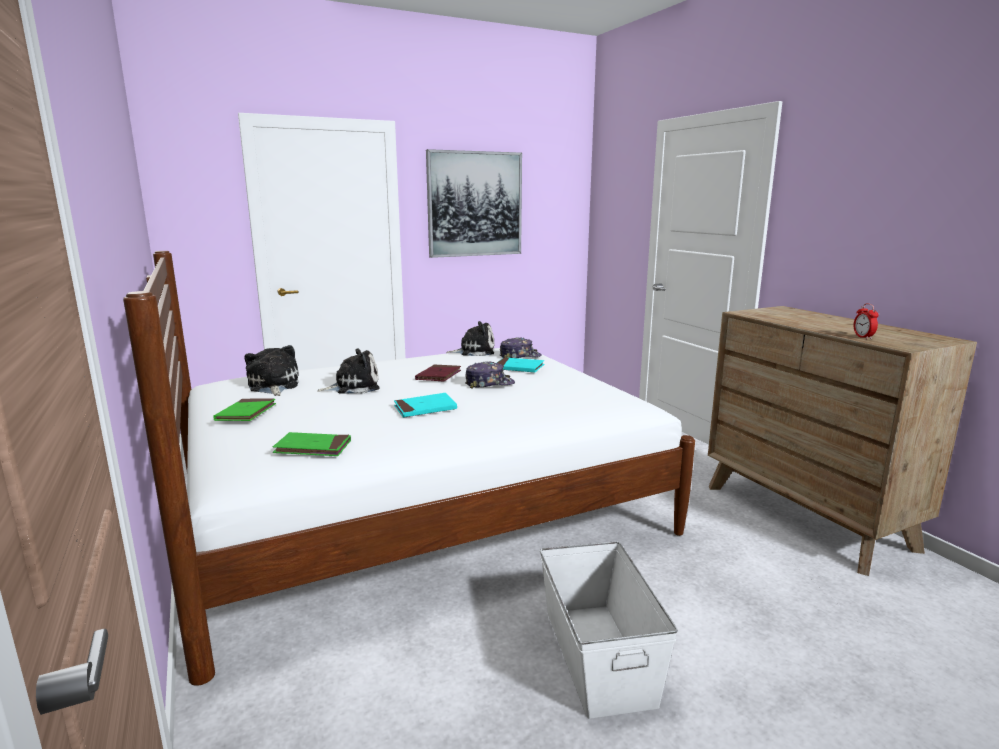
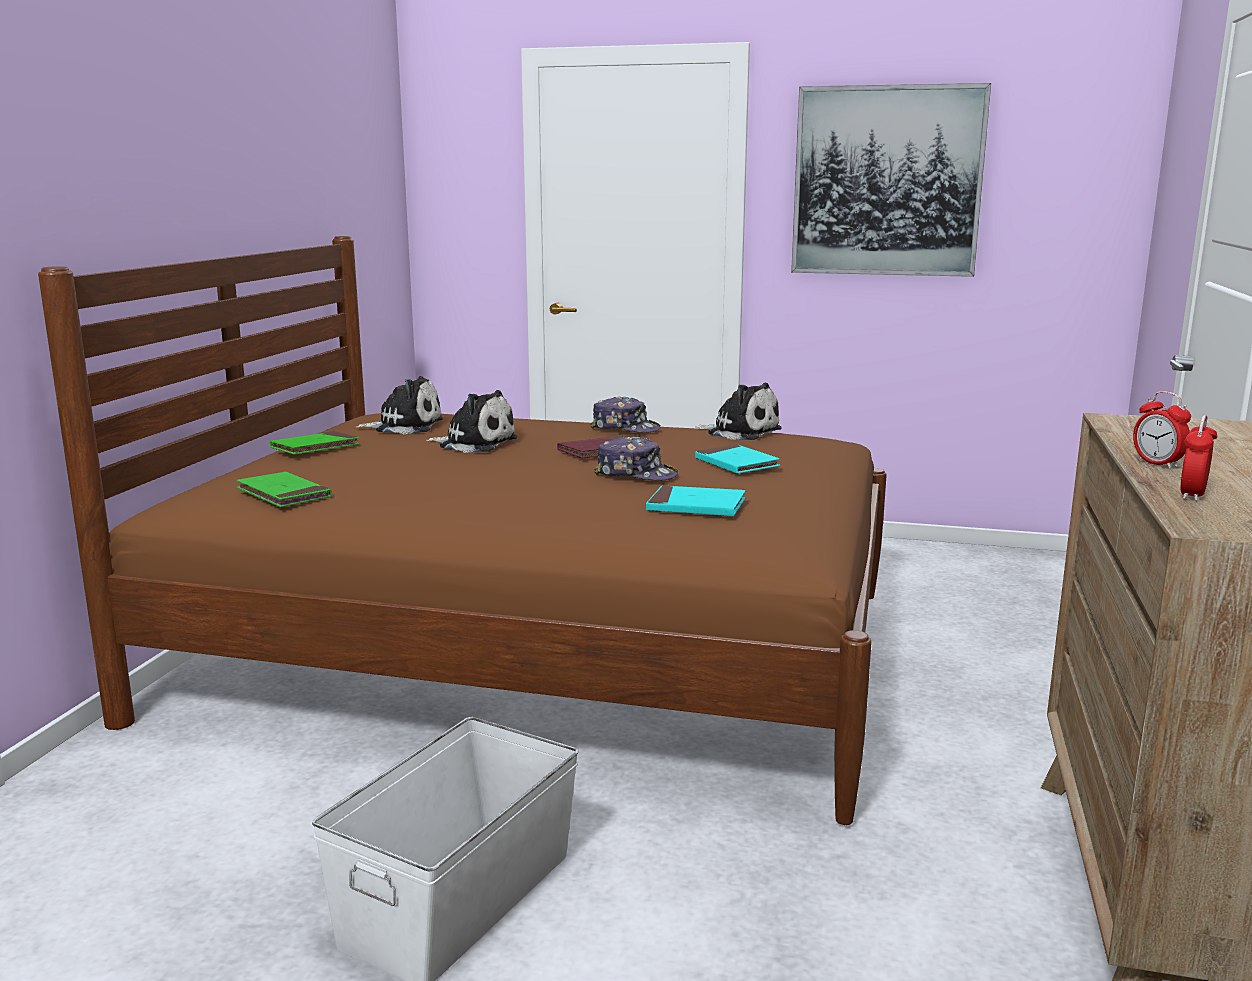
camera: 40 degrees right, 0 degrees up
white bed [123,251,695,686] -> brown bed [38,236,887,825]
plush toy [245,345,299,396] -> plush toy turned 75 degrees clockwise [356,376,443,434]
turquoise book [394,393,457,418] -> turquoise book moved to [646,485,746,517]
cap [500,337,542,358] -> cap moved to [590,396,661,433]
none -> alarm clock [1133,391,1191,469]

